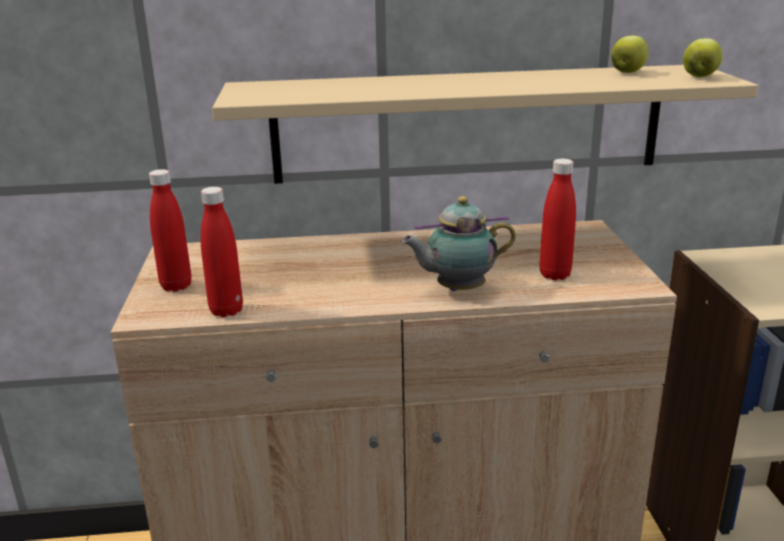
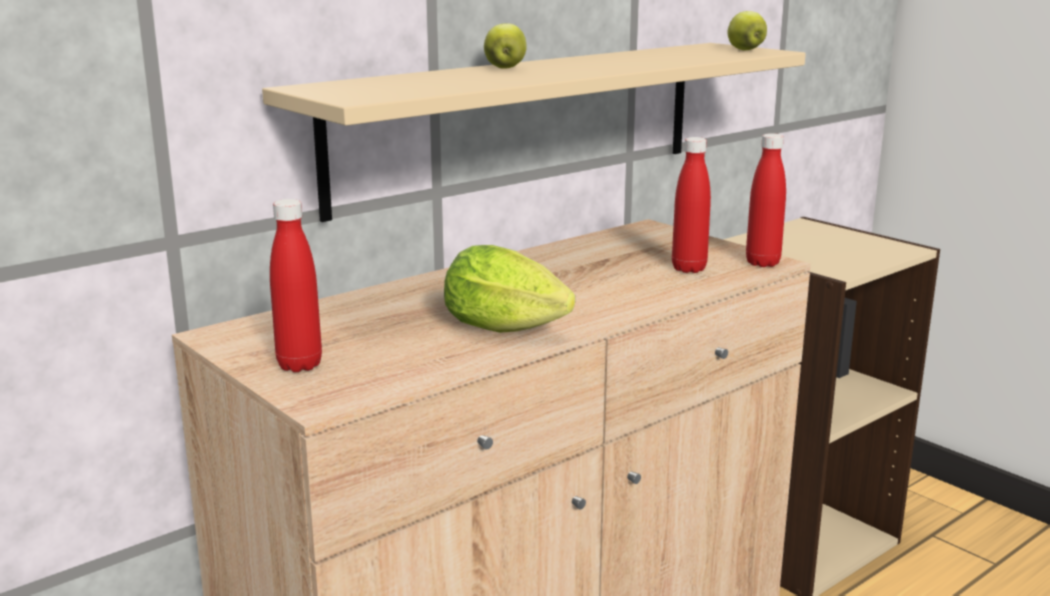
camera: 35 degrees left, 5 degrees down
red bottle [201,187,243,317] -> red bottle moved to [746,133,786,267]
teapot [401,196,516,291] -> none
apple [611,36,648,73] -> apple moved to [484,23,527,69]
none -> lettuce [444,245,575,333]

